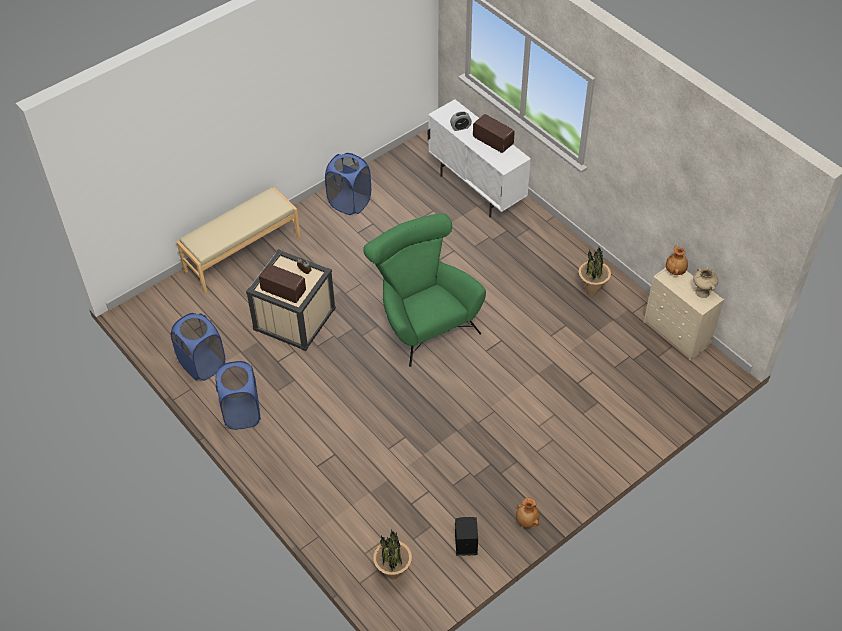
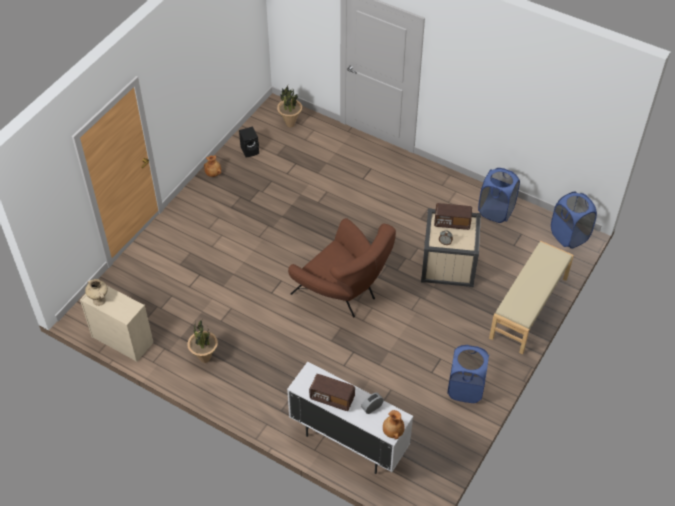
camera: 160 degrees right, 0 degrees up
blue laundry basket [215,361,261,430] -> blue laundry basket moved to [551,192,597,249]
green armchair [363,213,486,367] -> brown armchair [288,218,396,317]
brown vase [666,245,688,275] -> brown vase moved to [383,410,405,439]

